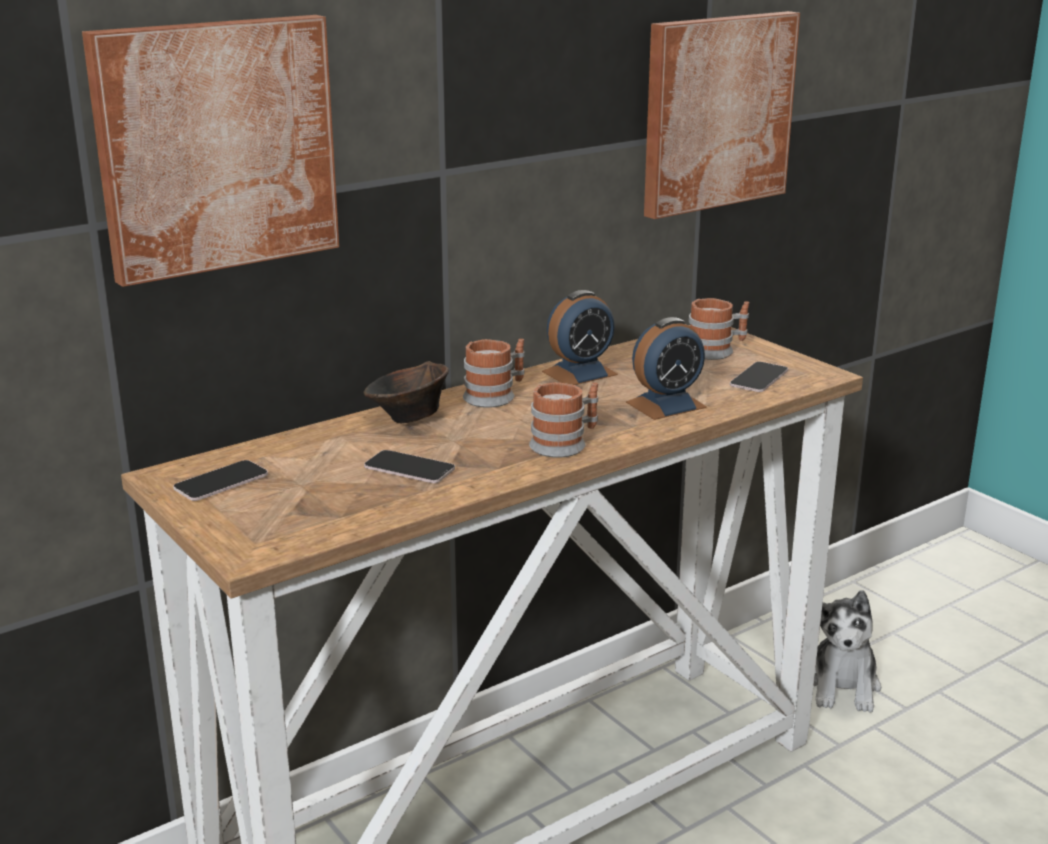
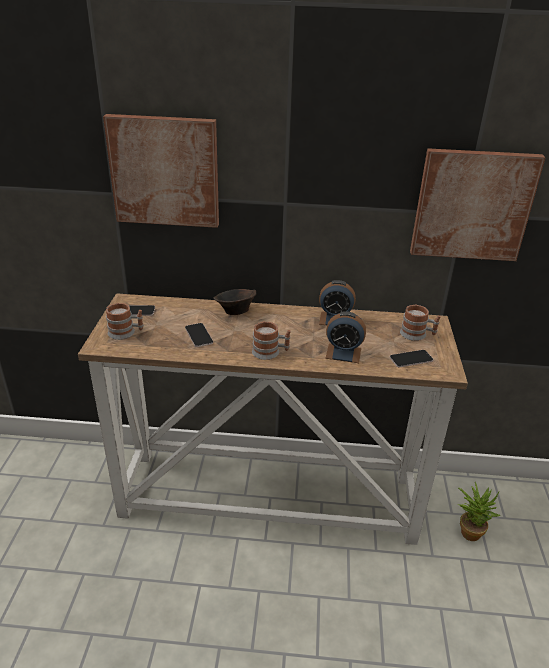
camera: 40 degrees right, 10 degrees up
mug [463,339,525,408] -> mug moved to [106,303,144,340]
plush toy [814,590,881,713] -> potted plant [457,482,500,541]

